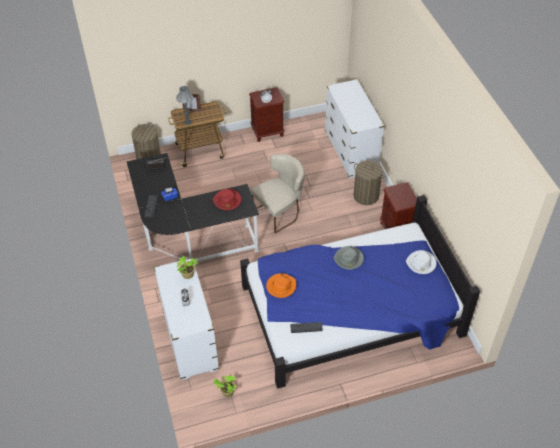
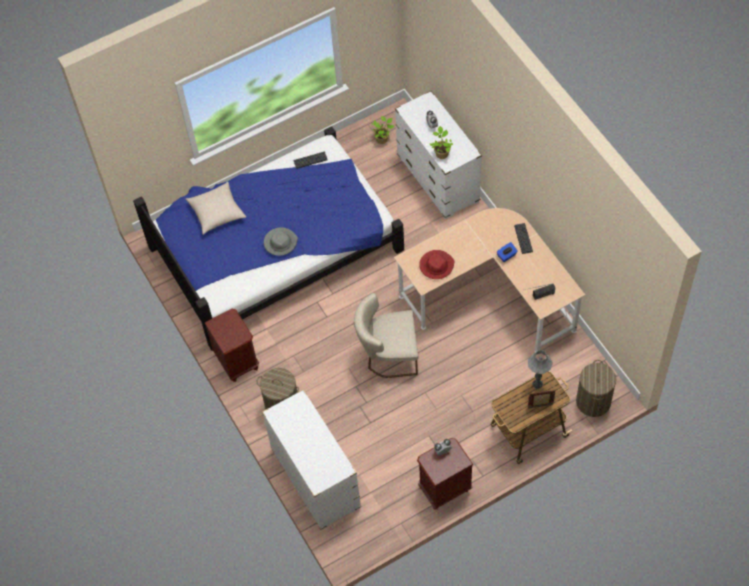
camera: 170 degrees right, 10 degrees up
black desk [127,153,259,262] -> beige desk [394,208,585,353]
beige chair [250,154,305,233] -> beige chair turned 45 degrees clockwise [354,293,418,378]
orange hat [266,273,296,298] -> none
white hat [406,250,437,274] -> none
none -> beige pillow [186,182,246,235]

